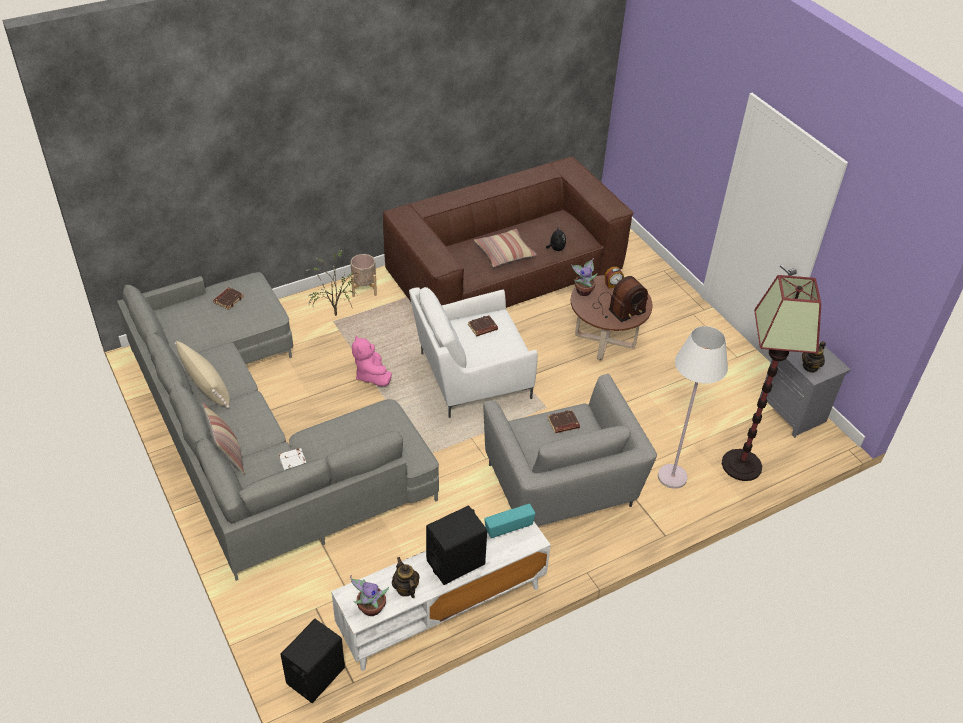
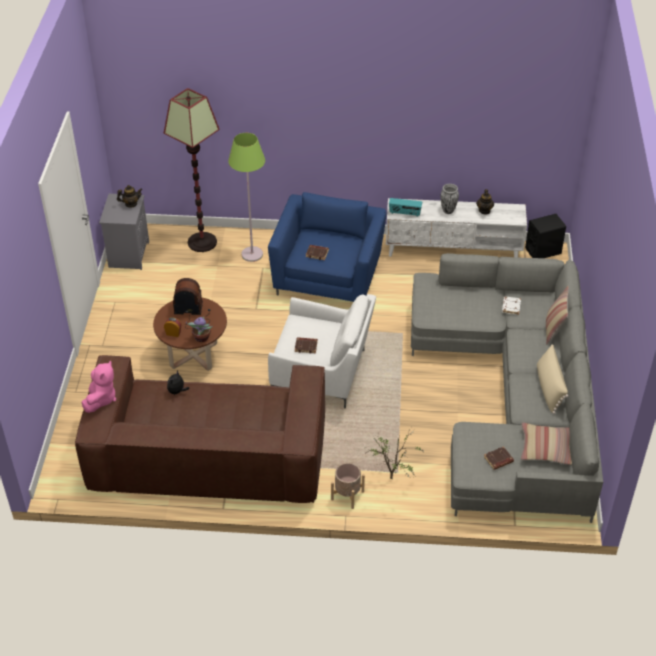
camera: 145 degrees left, 0 degrees up
potted plant [350,575,389,616] -> none
pink plush toy [352,335,392,386] -> pink plush toy moved to [82,361,116,413]
black speaker [426,505,487,585] -> vase [441,184,459,214]
pillow [474,229,537,267] -> pillow moved to [521,423,572,465]
grey armchair [483,374,657,526] -> blue armchair [268,192,386,302]
white floor lamp [658,326,728,489] -> green floor lamp [228,133,265,262]

